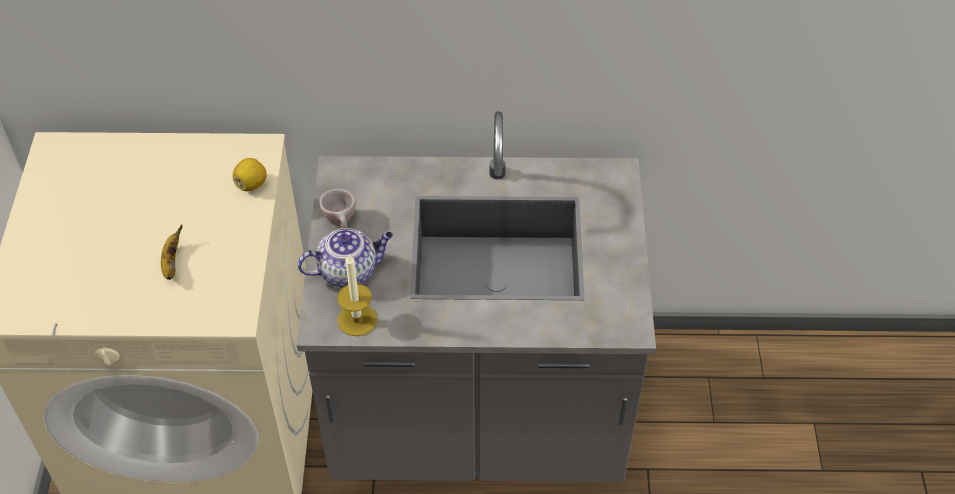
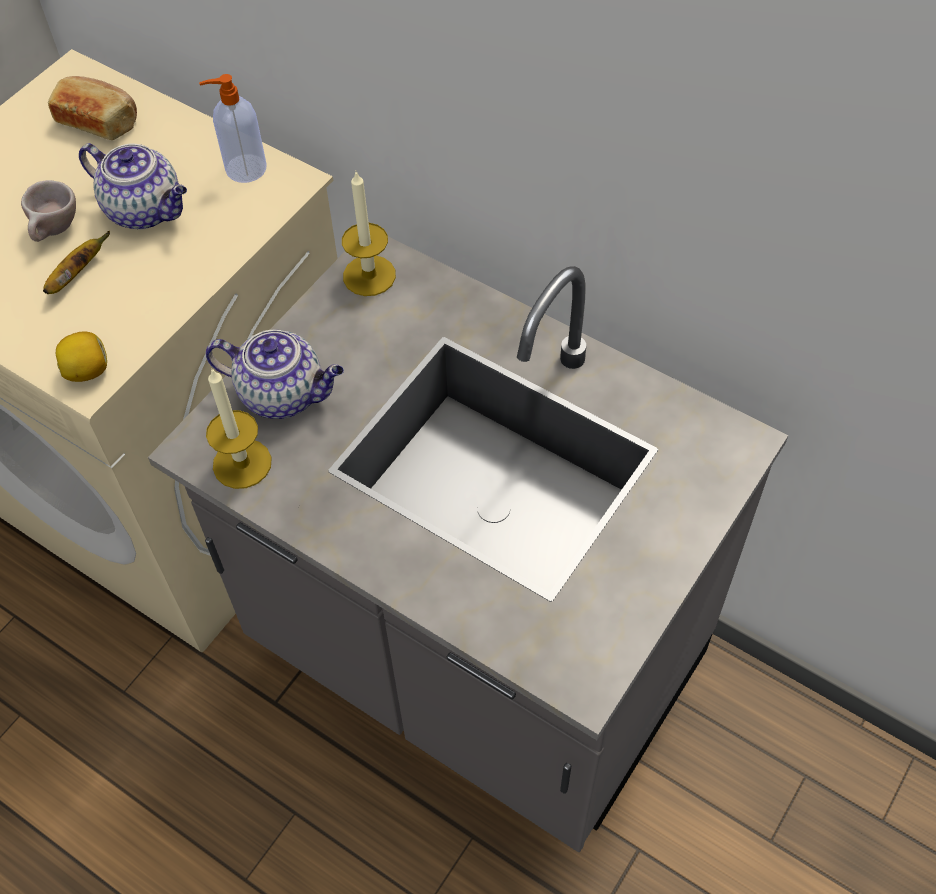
camera: 35 degrees right, 5 degrees up
lemon [233,158,267,191] -> lemon moved to [56,331,107,382]
beige cup [320,189,356,228] -> beige cup moved to [21,180,76,242]
none -> bread [48,76,137,140]
none -> teapot [79,143,187,230]
none -> soap dispenser [199,74,267,183]
none -> candle [342,170,396,296]

